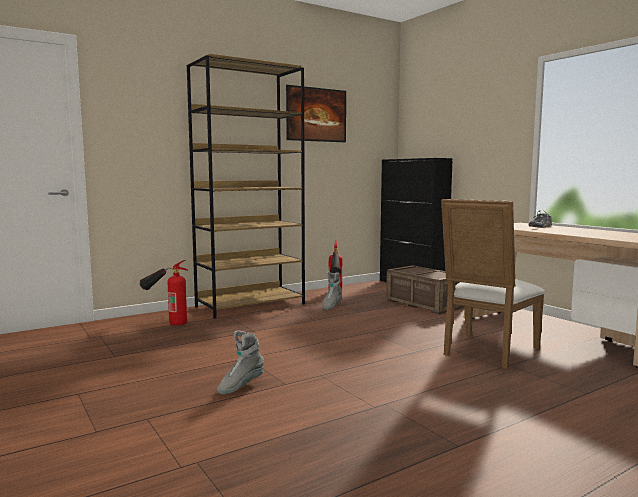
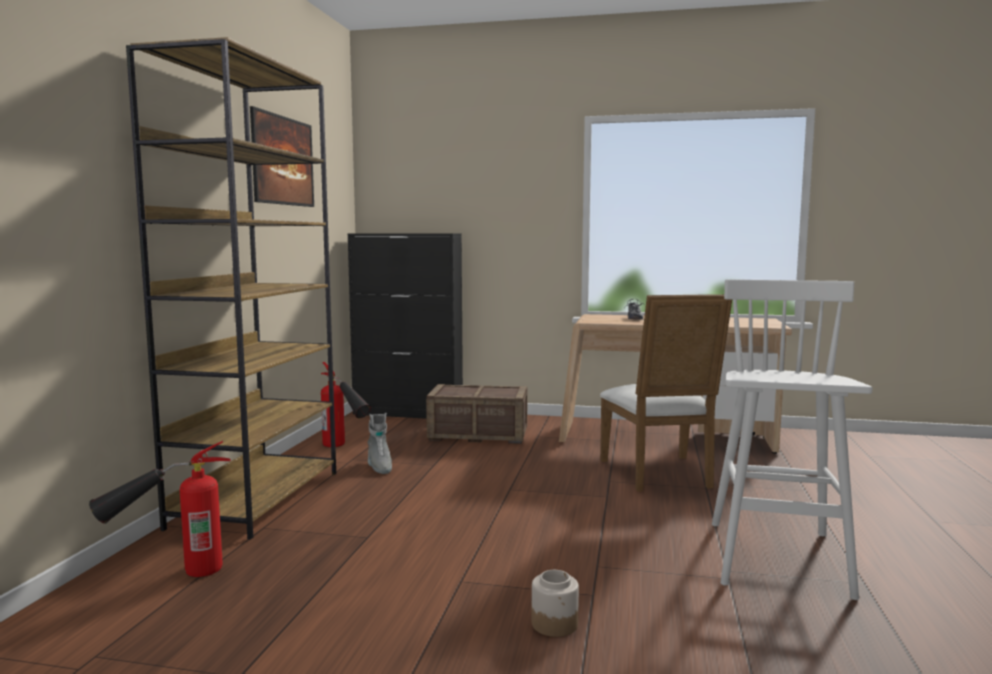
camera: 45 degrees left, 0 degrees up
grey boot [217,330,264,394] -> jar [531,570,579,637]
none -> white stool [712,279,872,600]

